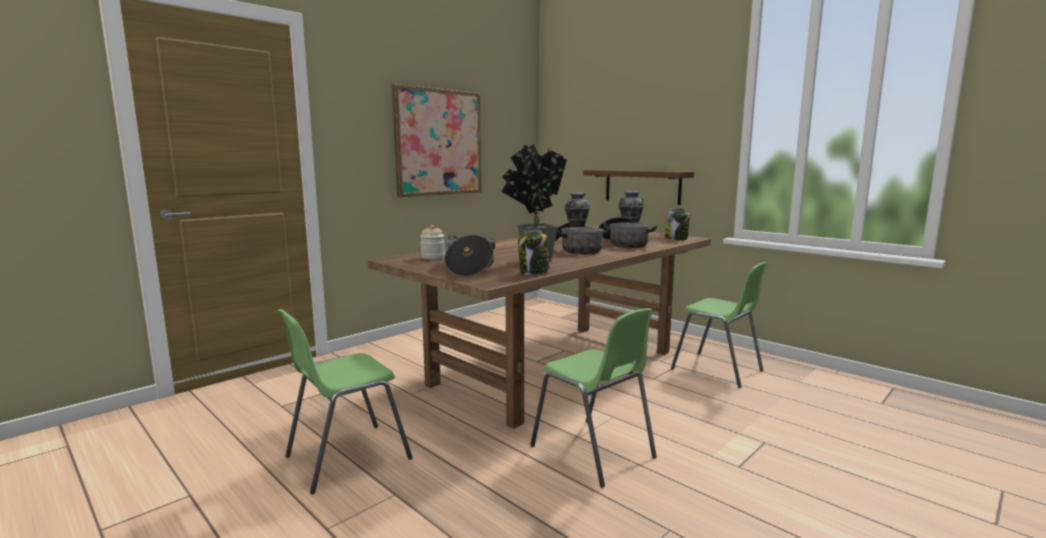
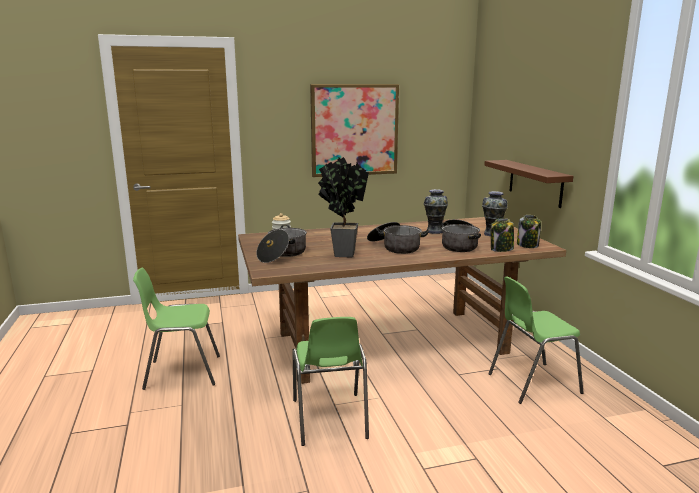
camera: 30 degrees right, 5 degrees up
jar [518,230,550,275] -> jar moved to [491,218,514,252]
green chair [671,262,768,388] -> green chair turned 90 degrees clockwise [488,276,584,404]

